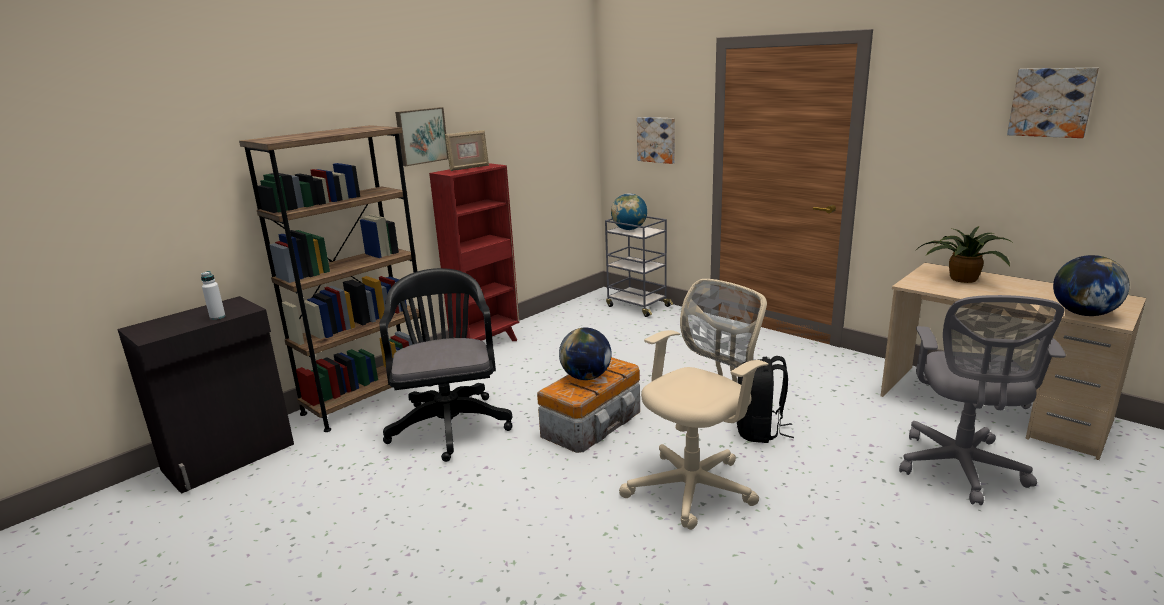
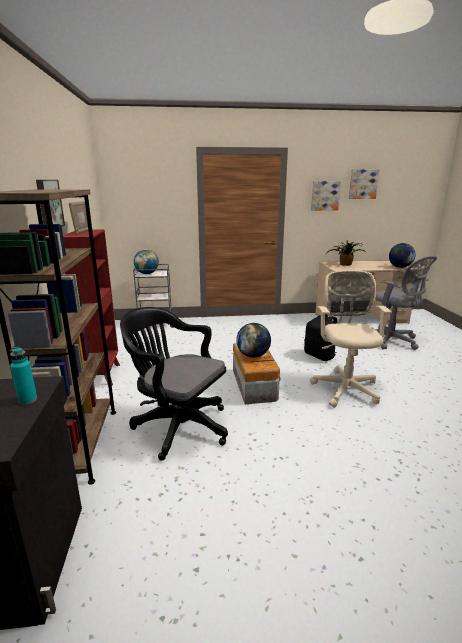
camera: 50 degrees left, 0 degrees up
white bottle [201,271,226,320] -> turquoise bottle [10,347,37,405]
picture [637,117,675,164] -> picture moved to [311,181,341,210]

